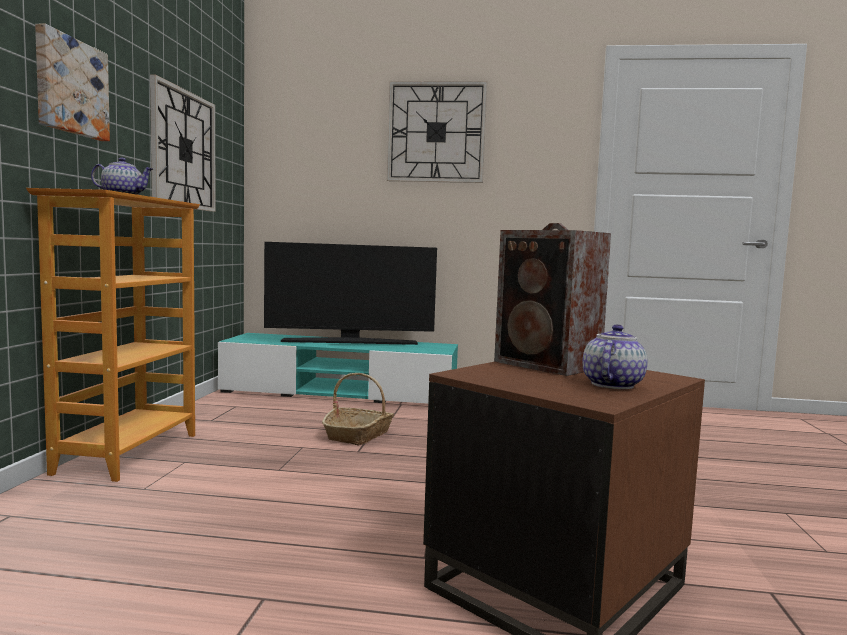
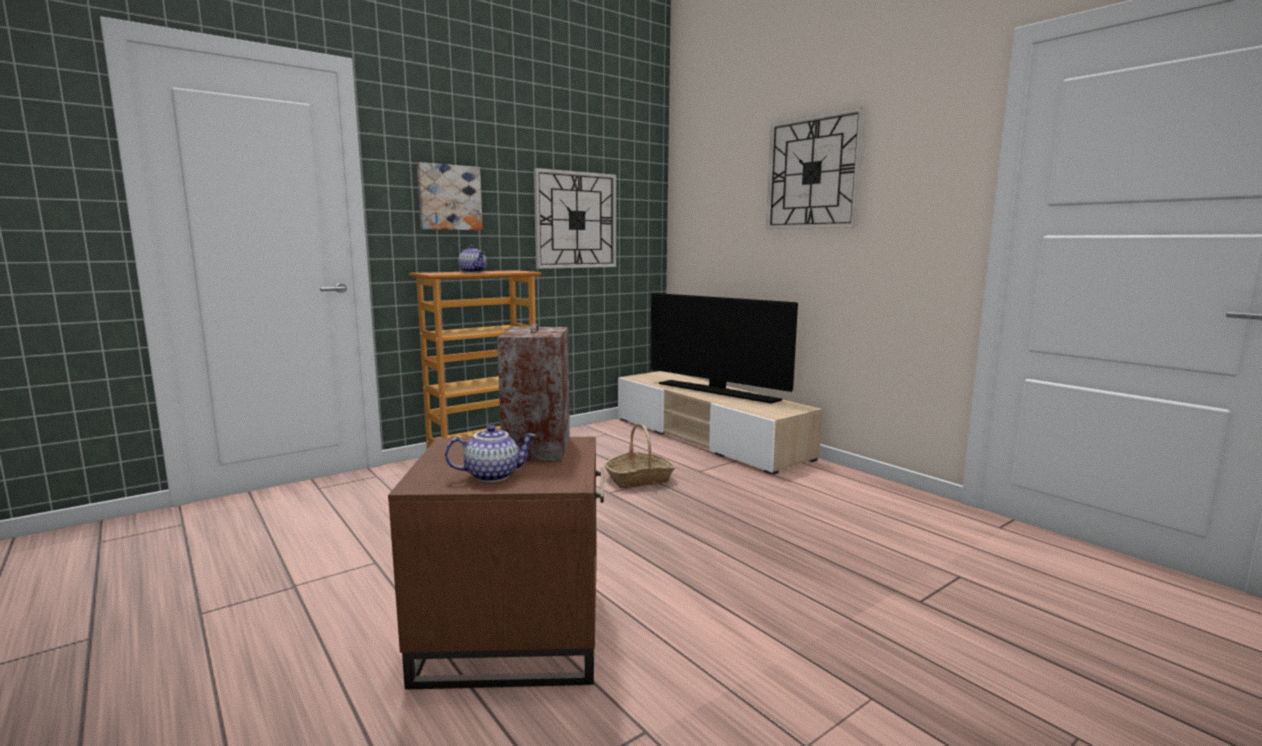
camera: 45 degrees right, 5 degrees up
turquoise tv stand [218,333,458,404] -> beige tv stand [618,371,822,475]

